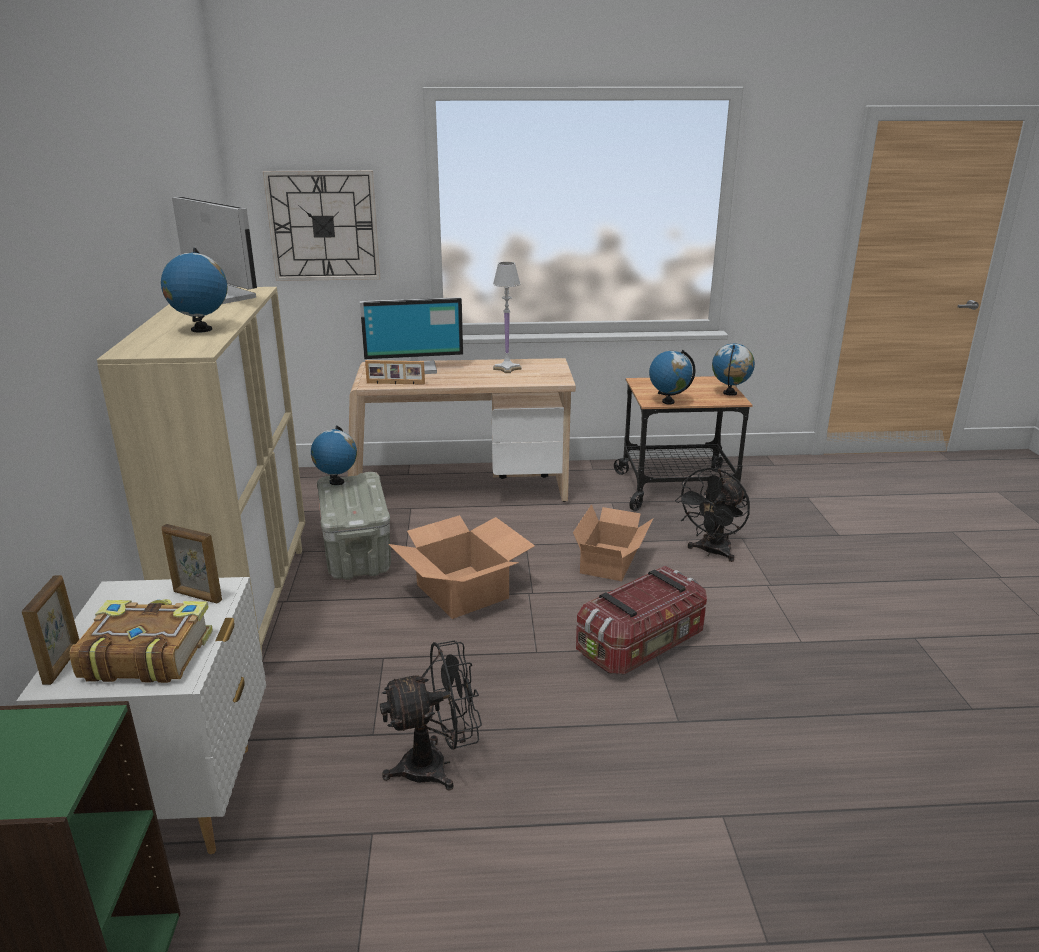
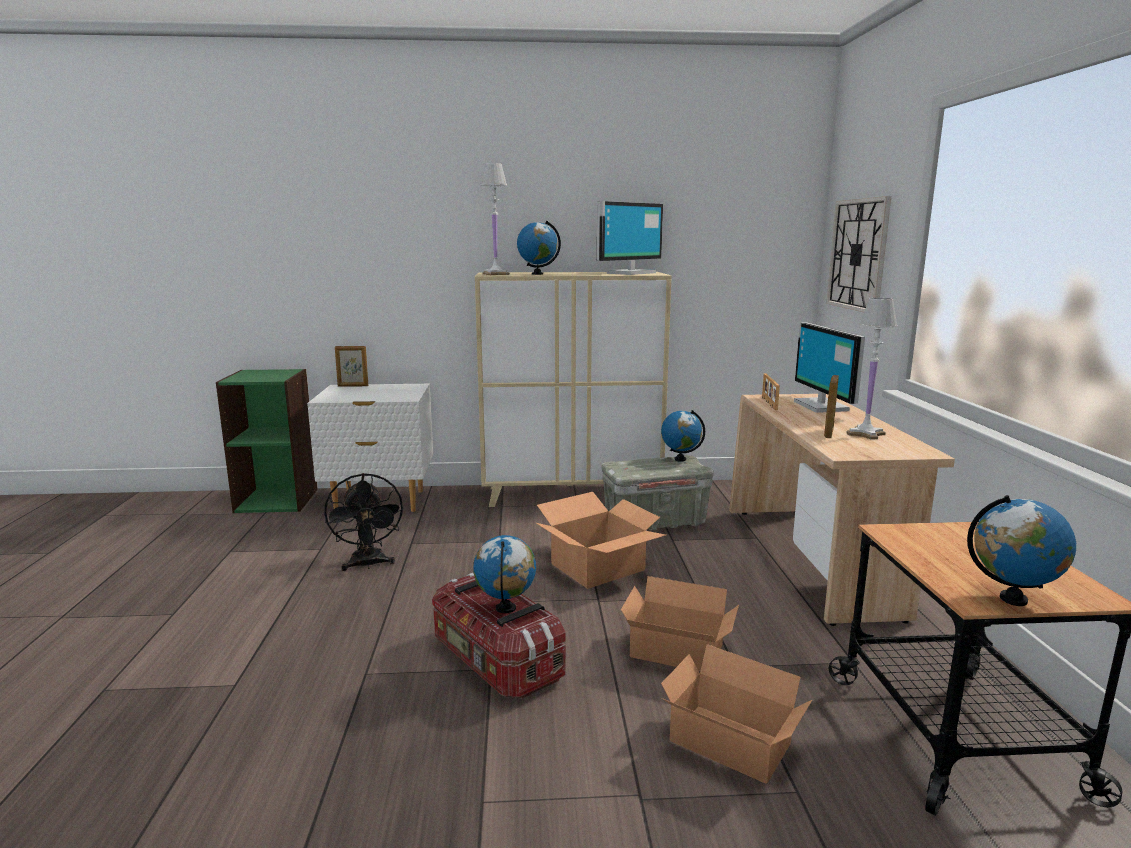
camera: 90 degrees right, 10 degrees down
book [70,599,213,683] -> none
picture frame [161,524,222,604] -> picture frame moved to [824,375,839,438]
globe [649,350,696,404] -> globe moved to [473,535,536,613]
black fan [675,468,750,562] -> cardboard box [661,644,812,784]
none -> white table lamp [480,163,510,275]

